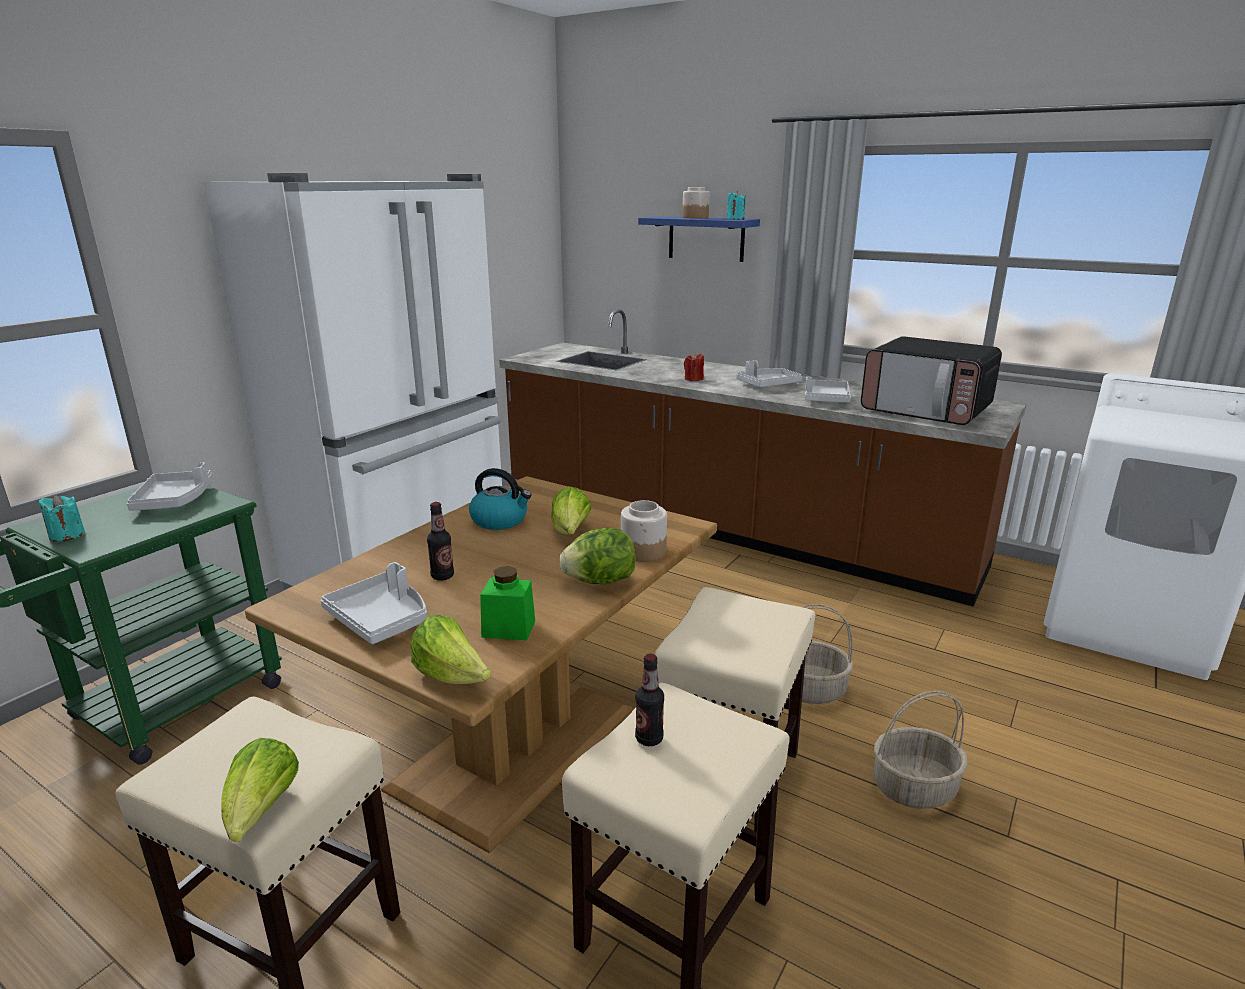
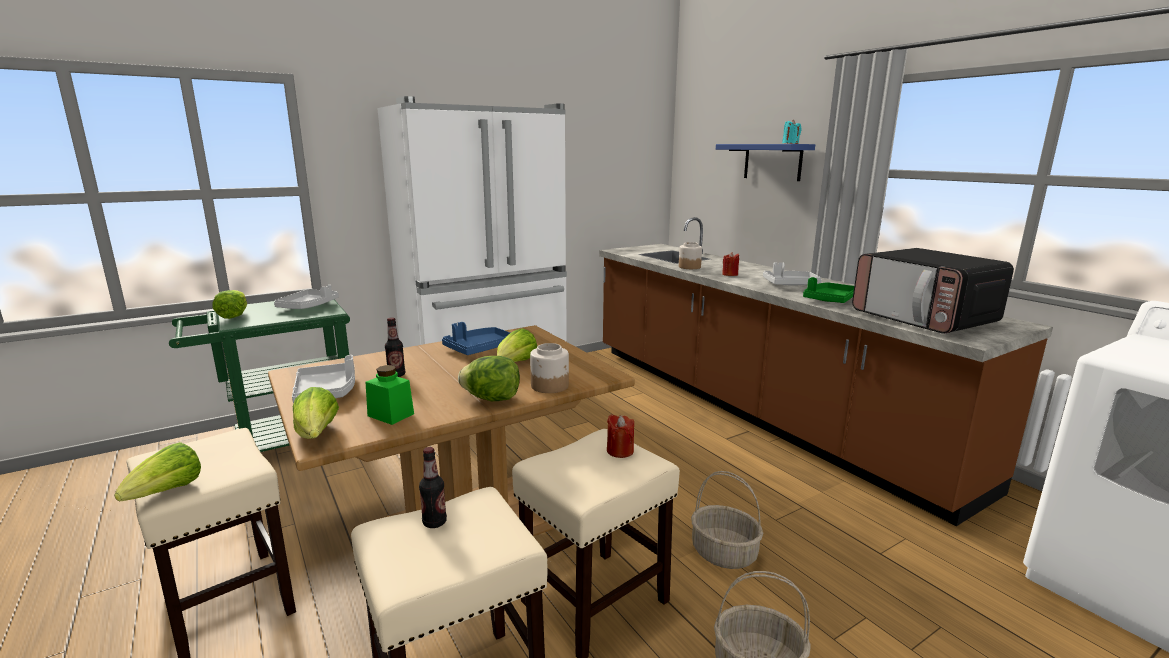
camera: 25 degrees right, 5 degrees down
turquoise candle [39,495,85,542] -> lettuce [212,290,247,319]
kettle [469,468,532,530] -> blue tray [442,322,510,355]
jar [682,187,710,218] -> jar moved to [679,242,702,269]
grey tray [805,377,851,403] -> green tray [803,277,854,303]
none -> red candle [607,415,634,458]

